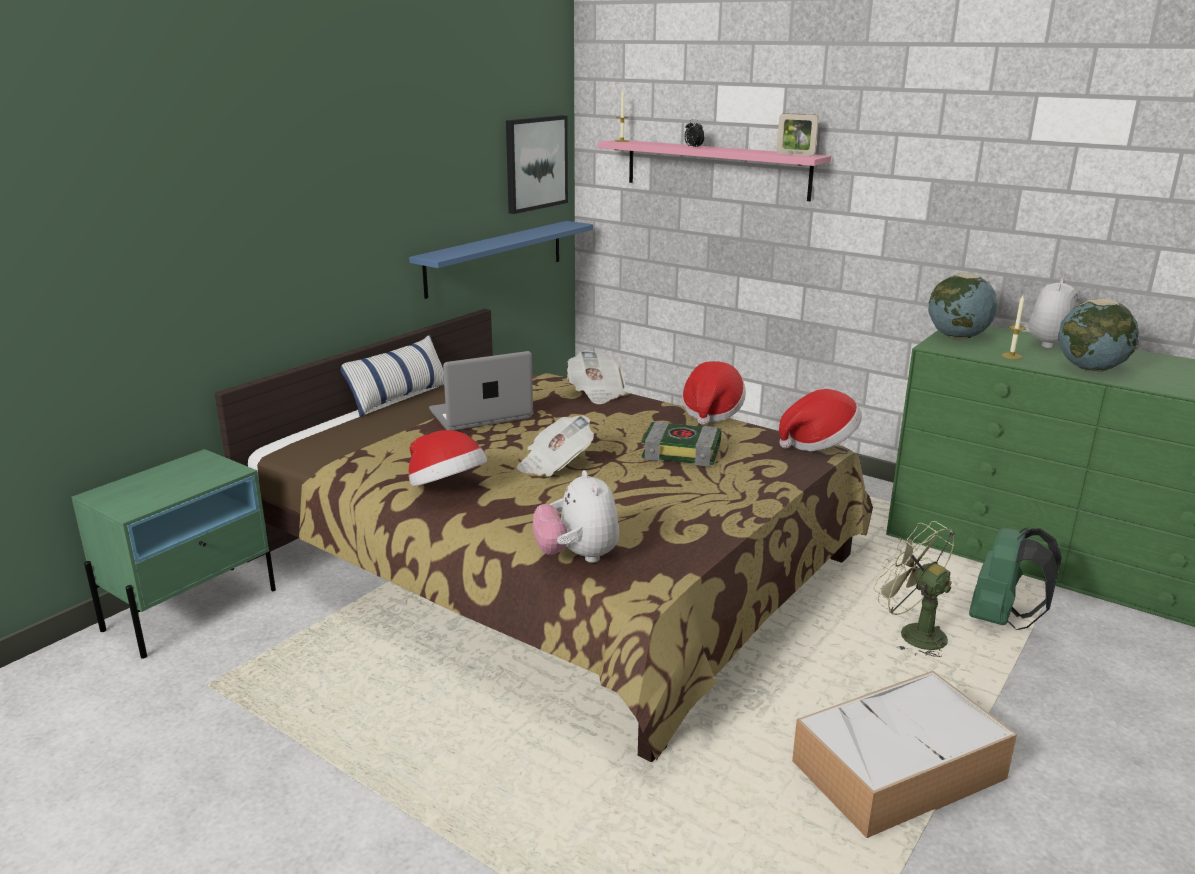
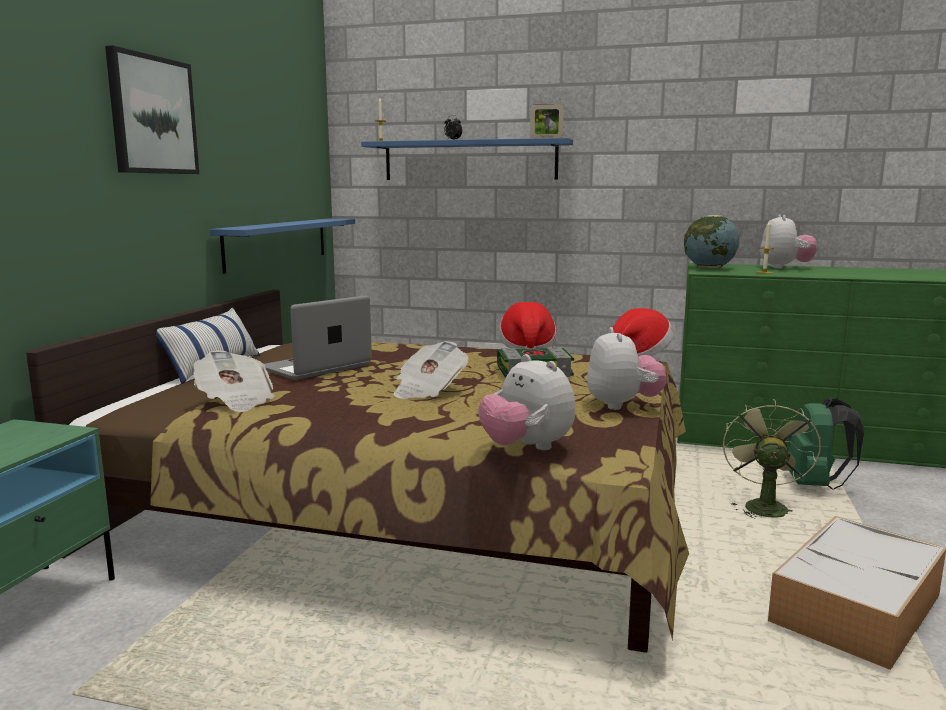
camera: 20 degrees left, 10 degrees down
hat [409,430,487,487] -> none
picture [506,115,568,214] -> picture moved to [105,46,199,174]
newspaper [567,350,626,404] -> newspaper moved to [193,350,275,412]
pink shelf [598,140,831,201] -> blue shelf [361,138,573,180]
green fan [874,521,954,657] -> green fan turned 75 degrees clockwise [723,399,821,518]
globe [1058,299,1139,371] -> none
none -> plush toy [587,327,667,410]

